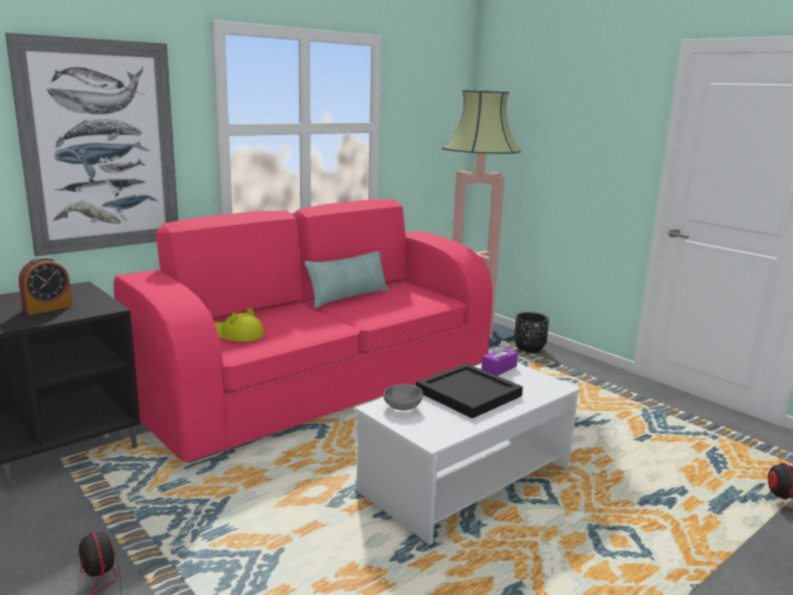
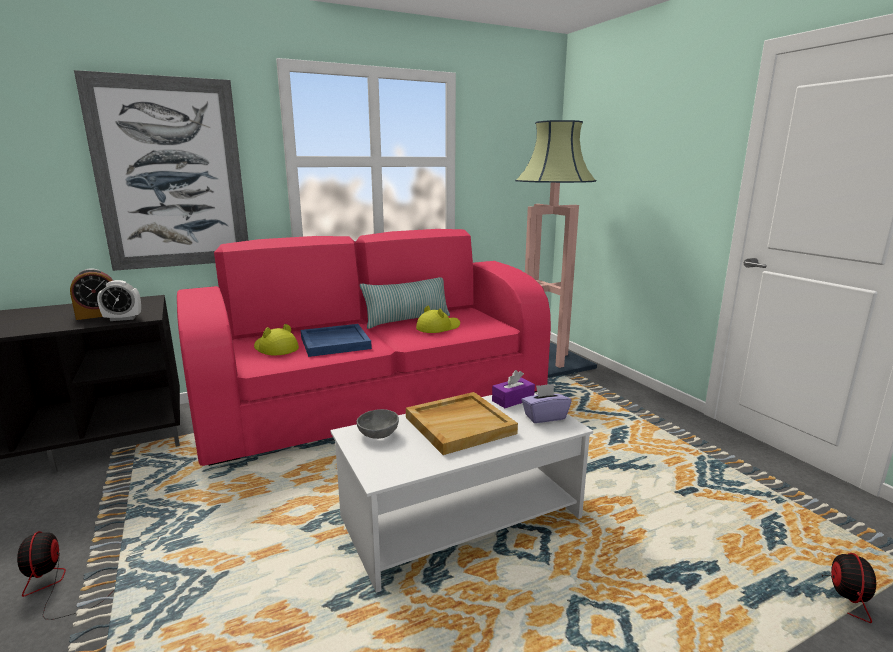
camera: 15 degrees right, 0 degrees up
black tray [416,363,523,418] -> beige tray [406,392,518,455]
black planter [514,312,549,353] -> none
none -> alarm clock [97,280,141,321]
none -> blue tray [301,324,372,357]
none -> yellow hat [416,306,460,333]
none -> purple tissue box [522,384,572,423]

